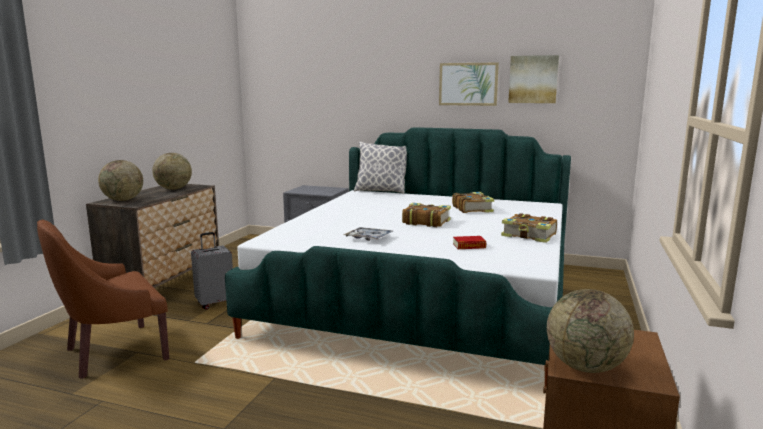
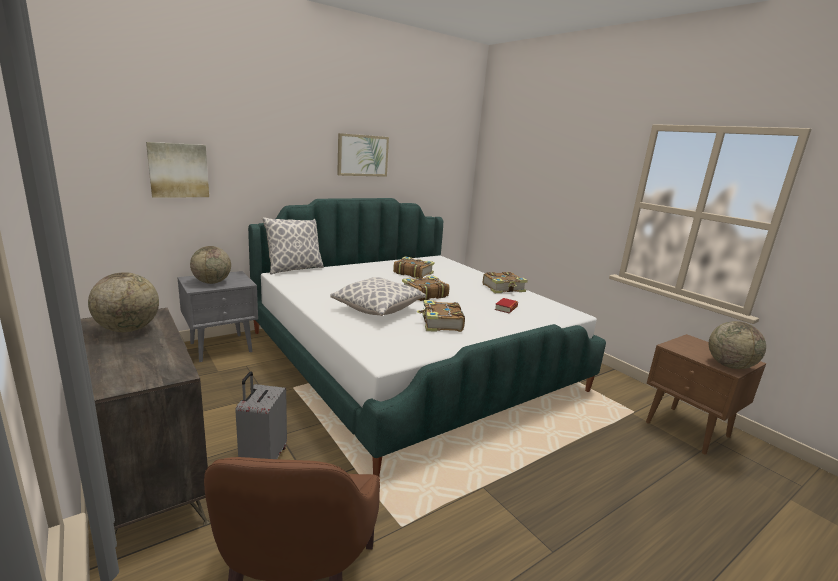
camera: 55 degrees left, 5 degrees up
globe [98,160,143,201] -> globe moved to [190,246,231,284]
tray [343,227,393,241] -> book [417,300,465,332]
picture [508,55,559,103] -> picture moved to [146,142,209,198]
none -> pillow [331,277,426,316]

